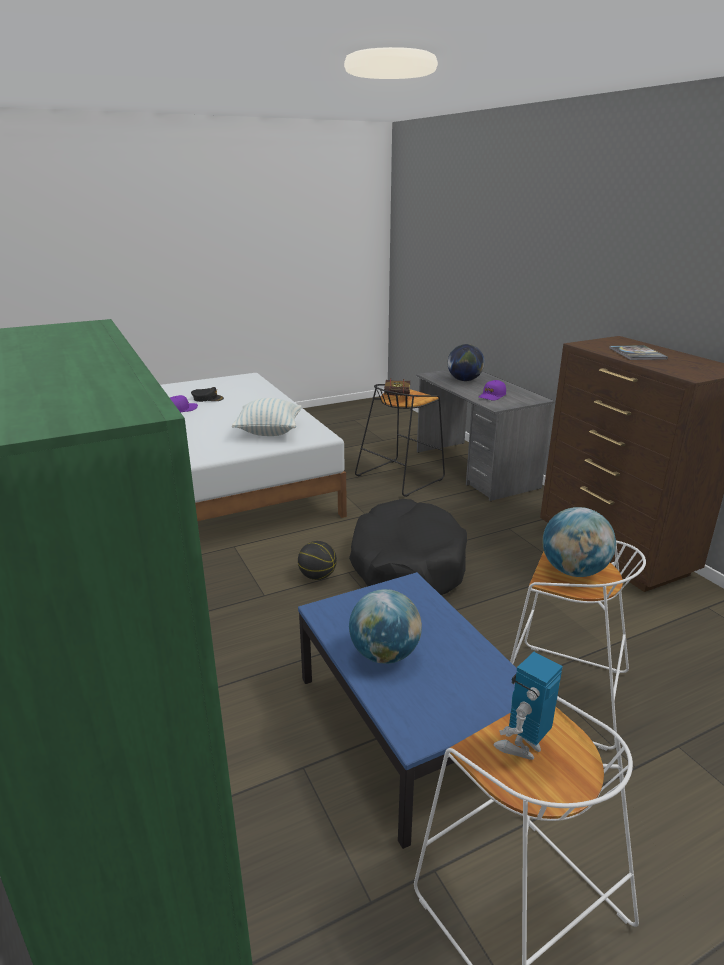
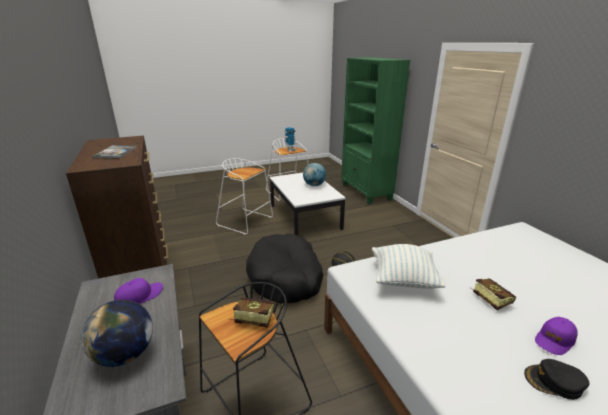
camera: 175 degrees left, 0 degrees up
blue coffee table [298,572,517,849] -> white coffee table [270,173,346,236]
globe [542,507,616,577] -> none
none -> book [470,278,516,310]

